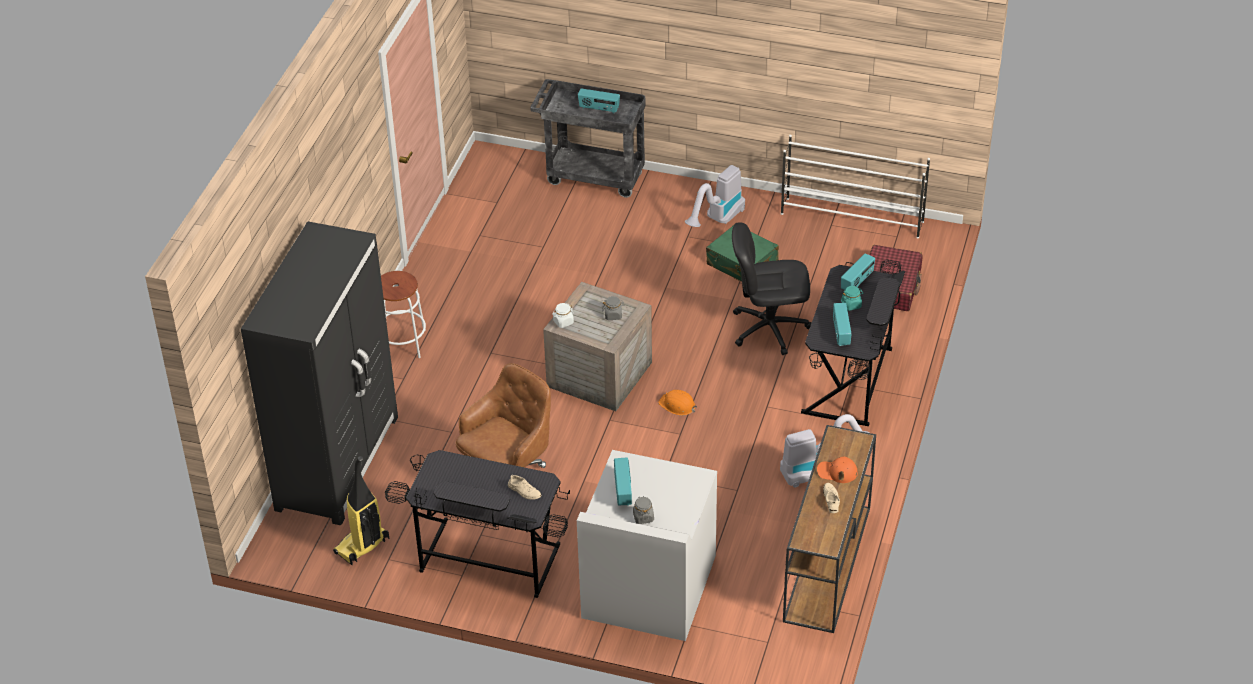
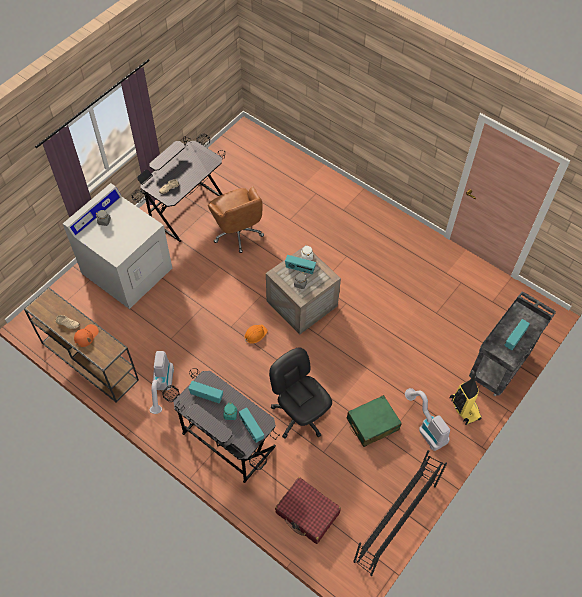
camera: 110 degrees right, 15 degrees up
black cabinet [241,221,398,525] -> none
vacuum cleaner [333,456,389,565] -> vacuum cleaner moved to [450,370,482,425]
white stool [381,271,426,358] -> none
radio [614,458,632,506] -> radio moved to [285,255,316,274]
black office chair [732,222,812,355] -> black office chair turned 60 degrees counterclockwise [269,347,332,439]
white shoe rack [781,135,930,239] -> black shoe rack [353,450,447,576]

